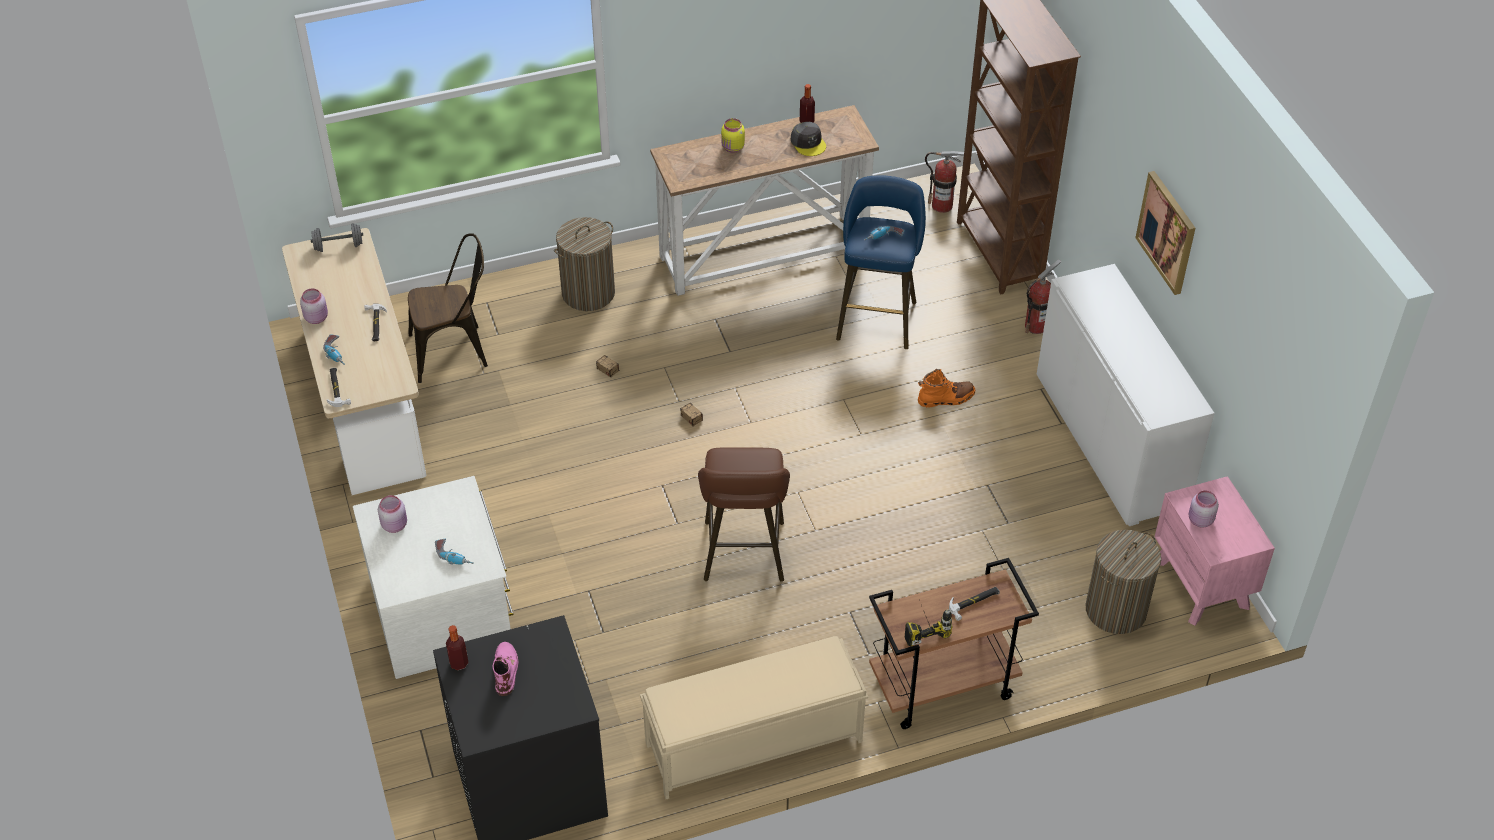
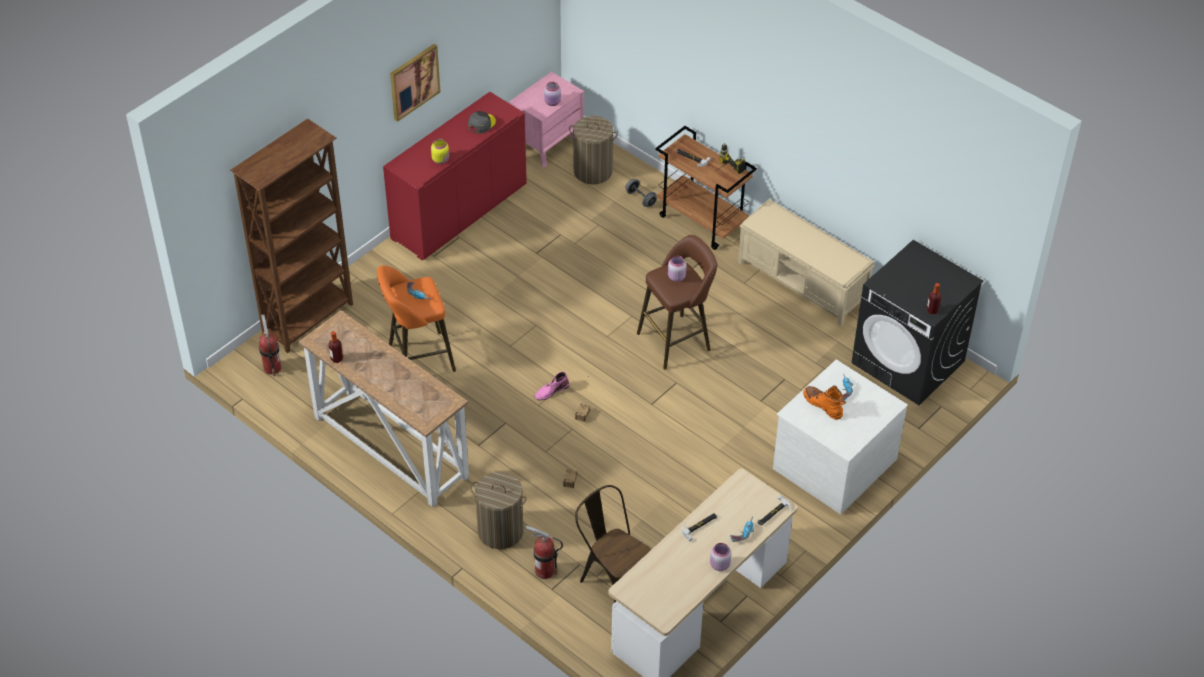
camera: 120 degrees left, 0 degrees up
grey dumbbell [311,223,363,252] -> grey dumbbell moved to [625,179,657,207]
pink jar [378,495,407,533] -> pink jar moved to [668,256,686,282]
pink boot [492,642,518,696] -> pink boot moved to [535,372,569,400]
yellow jar [721,118,745,153] -> yellow jar moved to [431,139,449,164]
grey cap [791,122,826,156] -> grey cap moved to [468,111,496,134]
blue stool [836,175,926,349] -> orange stool [377,265,456,372]
orange boot [918,369,975,408] -> orange boot moved to [803,385,846,420]
fire extinguisher [1025,259,1061,334] -> fire extinguisher moved to [525,525,563,579]
white cabinet [1037,264,1215,526] -> red cabinet [383,92,527,261]

